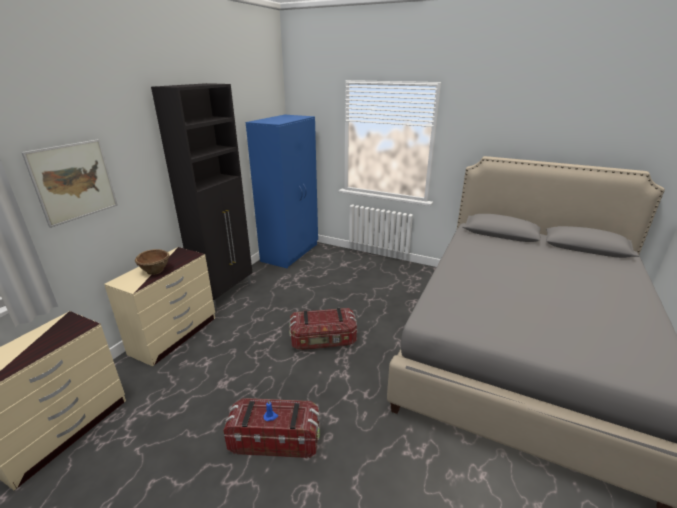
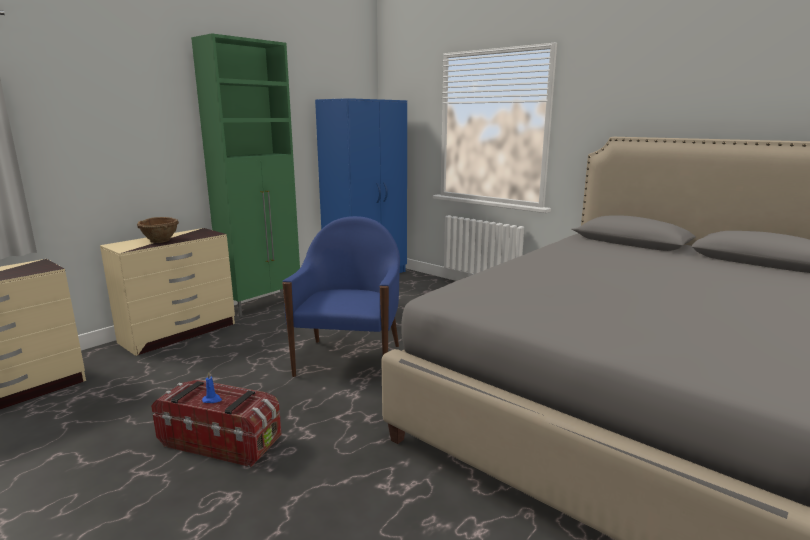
camera: 15 degrees right, 10 degrees down
picture [21,139,118,228] -> none
black cabinet [151,83,253,310] -> green cabinet [191,33,300,317]
storage box [289,308,357,350] -> blue armchair [282,216,400,377]

